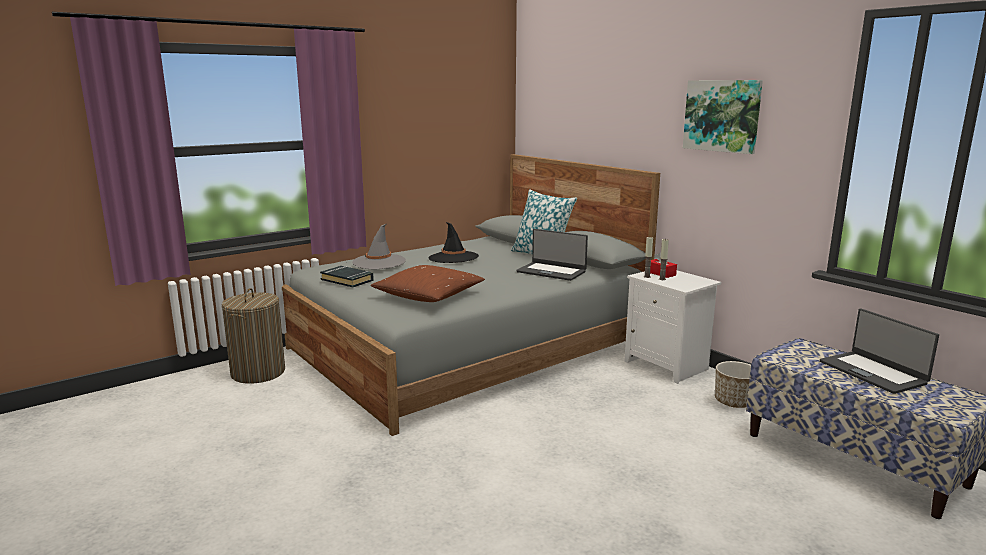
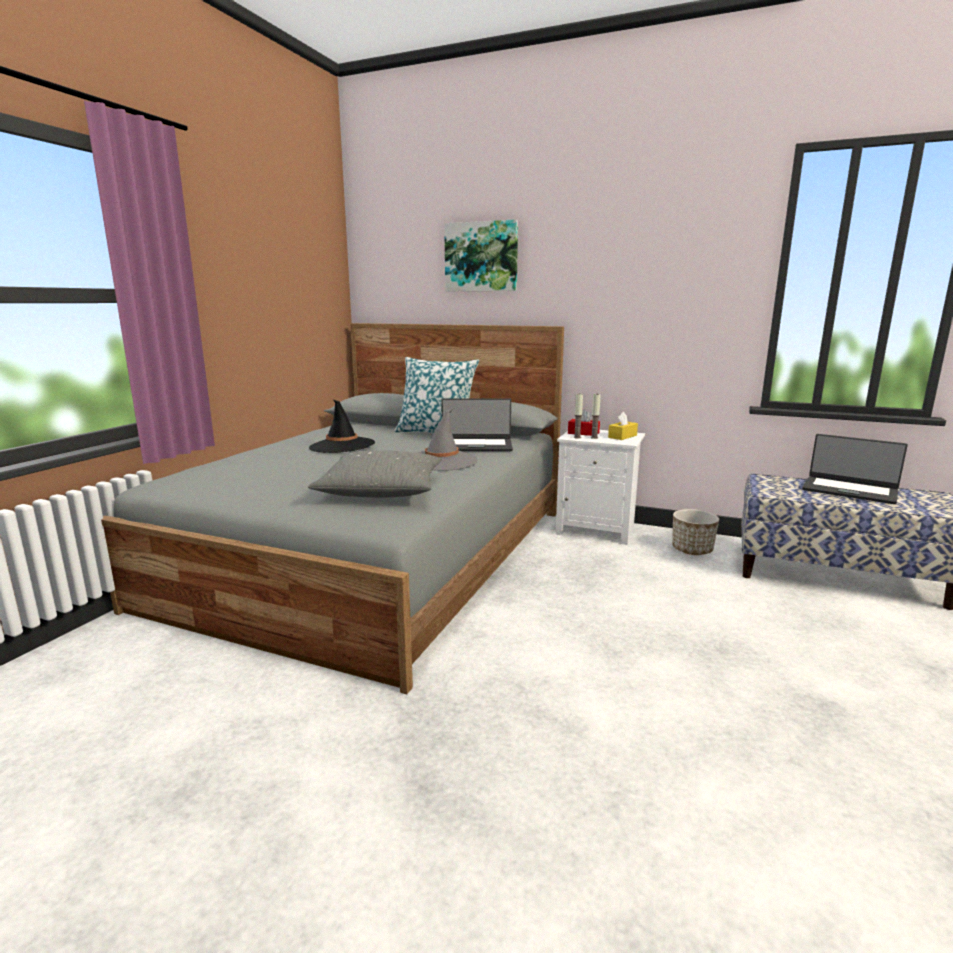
camera: 30 degrees left, 0 degrees up
laundry basket [222,288,285,384] -> none
black book [320,266,374,287] -> none
grey hat [352,224,406,269] -> grey hat moved to [417,408,478,471]
brown pillow [370,265,485,302] -> grey pillow [308,450,442,498]
picture [683,80,763,154] -> picture moved to [444,219,518,291]
none -> yellow tissue box [608,412,638,440]

